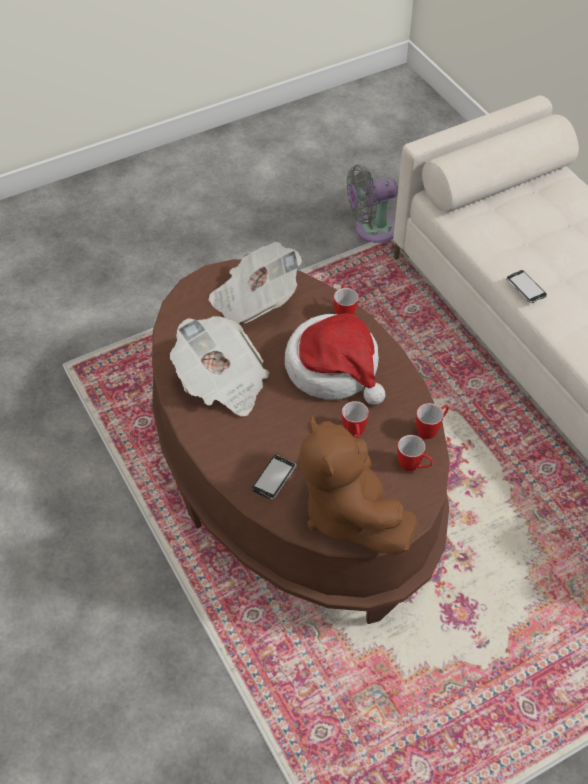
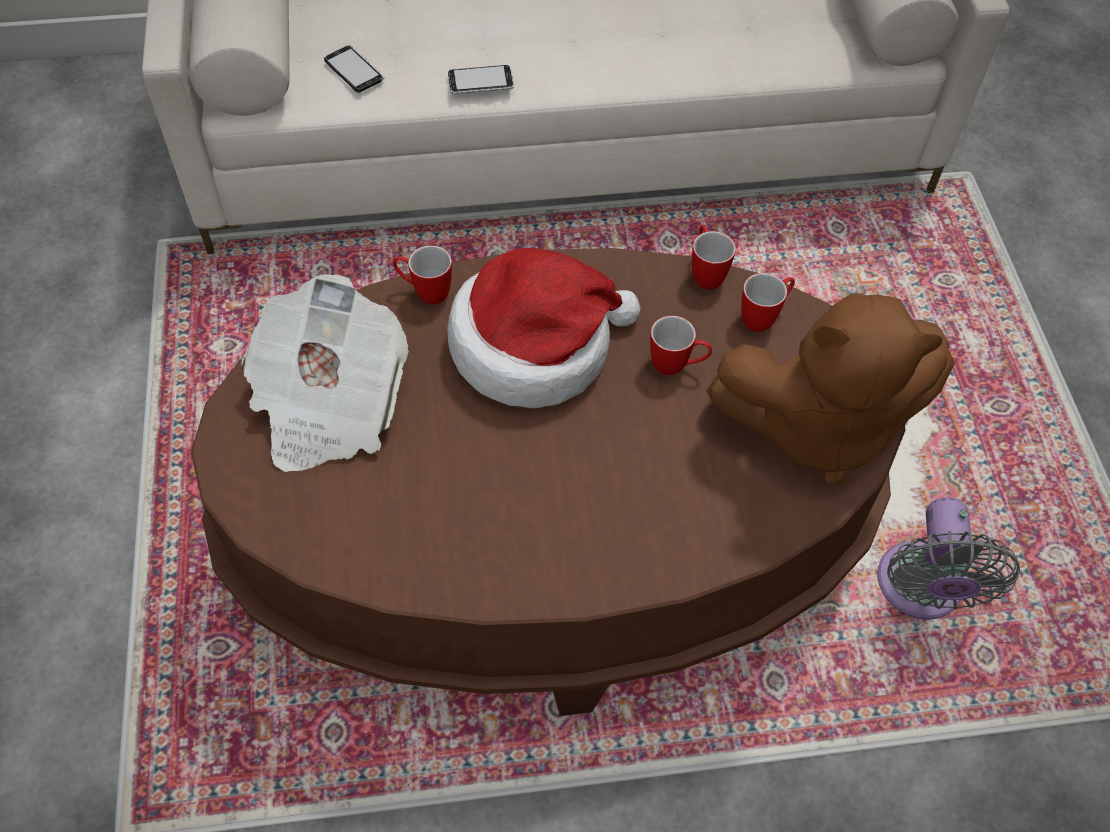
camera: 70 degrees left, 5 degrees up
newspaper [170,316,269,417] -> none
phone [252,455,296,500] -> phone moved to [324,45,384,93]
grey fan [347,165,398,243] -> grey fan moved to [877,497,1020,620]

